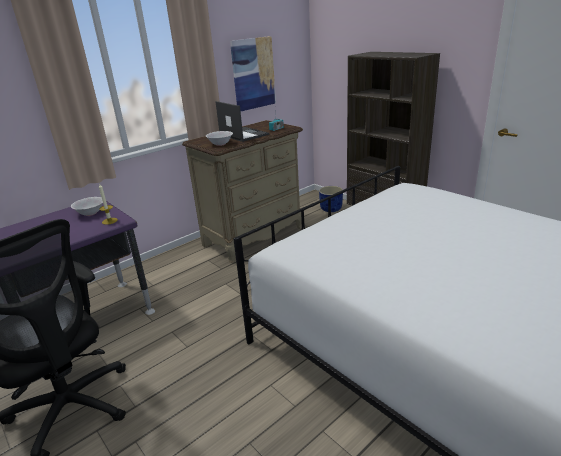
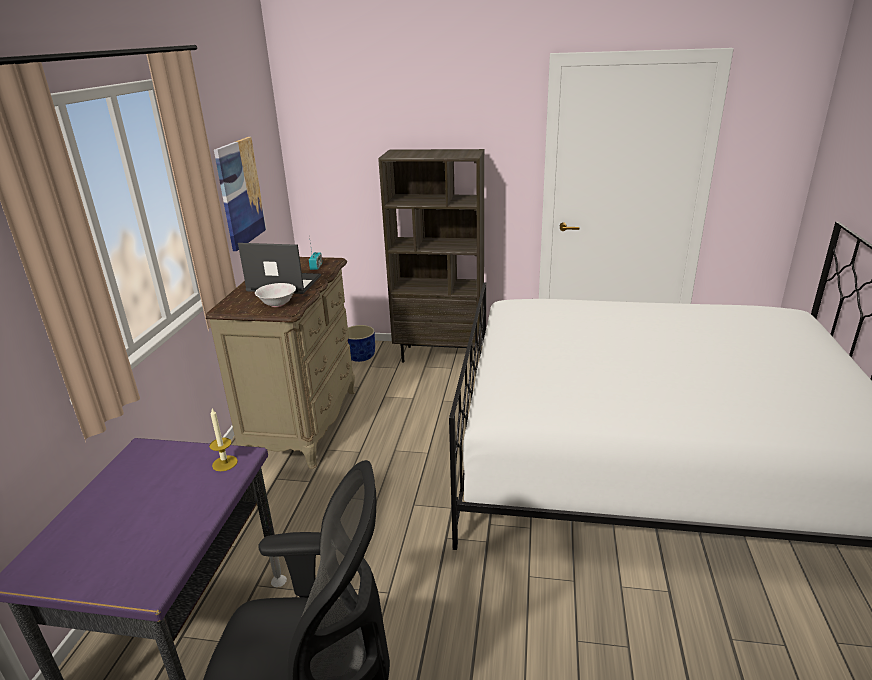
camera: 40 degrees left, 0 degrees up
white bowl [71,197,103,216] -> none

